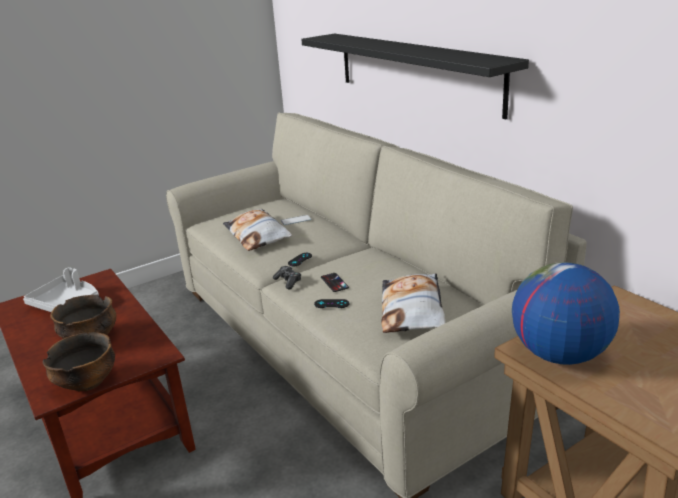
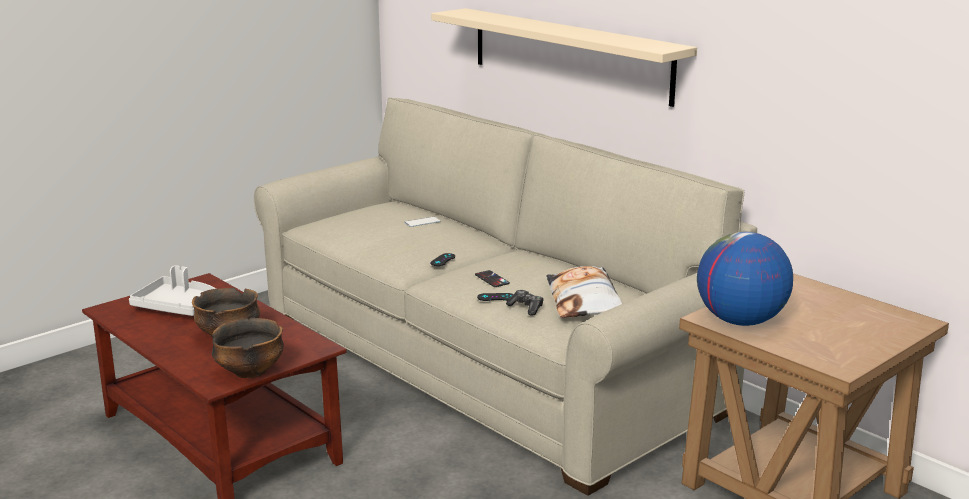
camera: 10 degrees left, 5 degrees down
pillow [223,209,292,251] -> none
game controller [273,266,301,289] -> game controller moved to [506,290,544,316]
black shelf [301,34,529,119] -> beige shelf [431,8,697,107]

